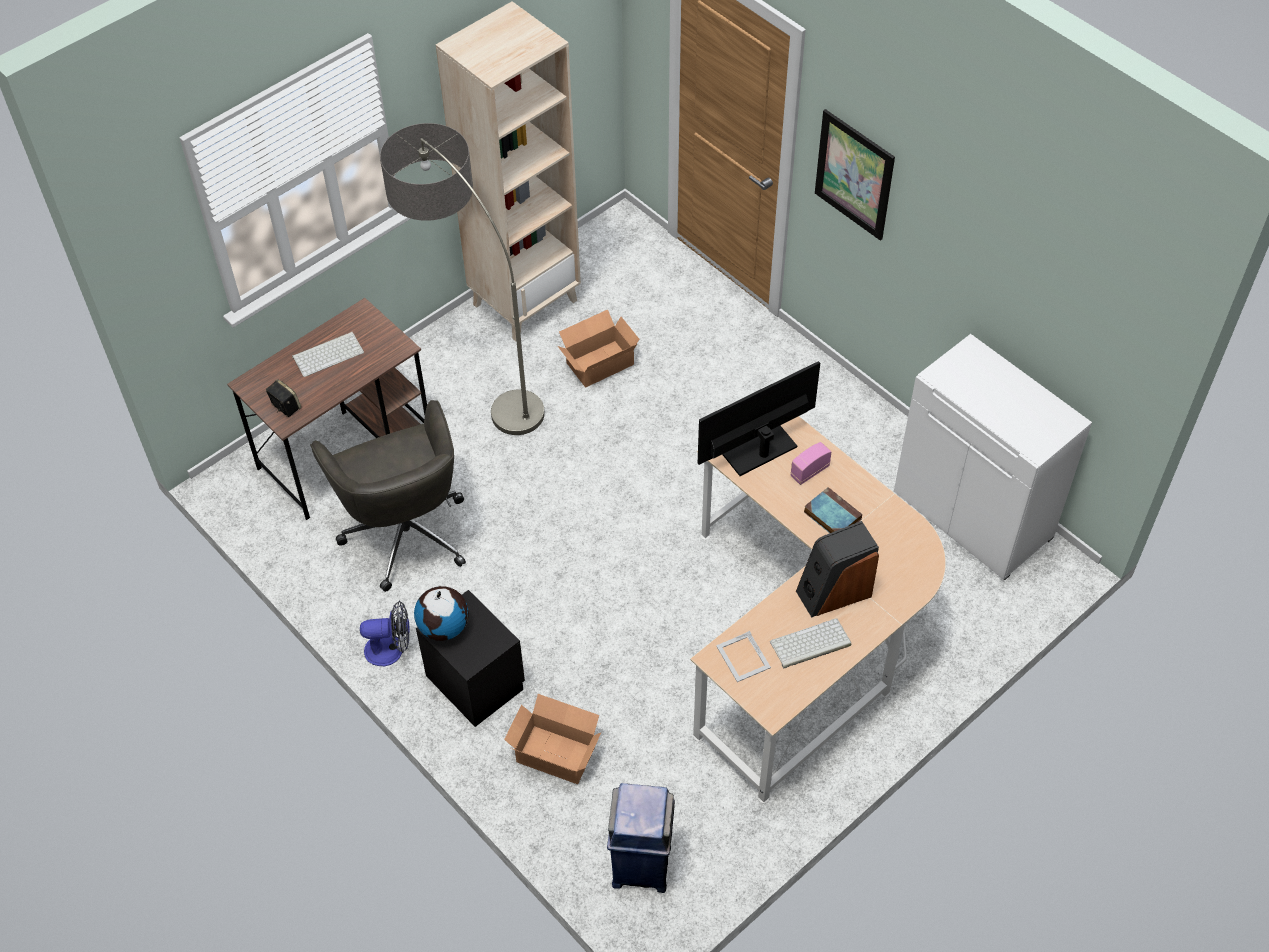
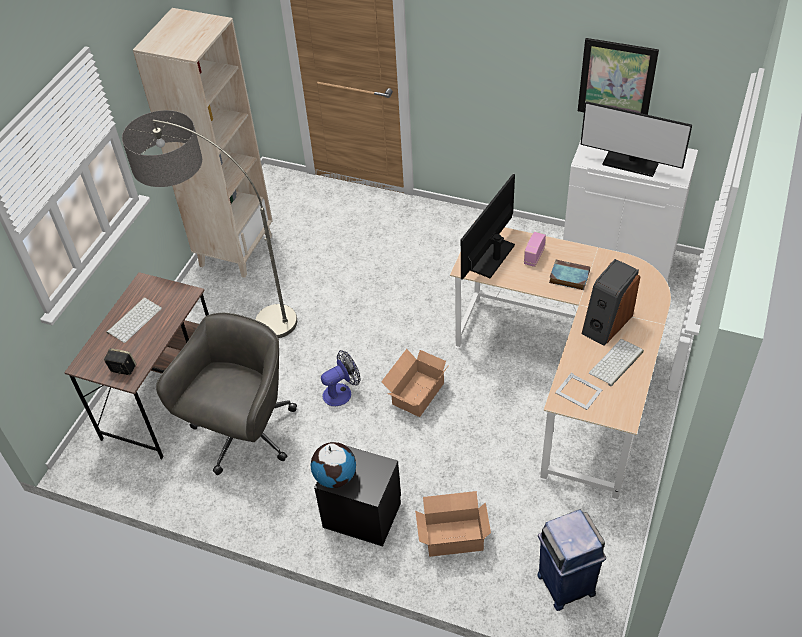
camera: 25 degrees left, 5 degrees down
grey office chair [310,400,466,592] -> grey office chair turned 105 degrees counterclockwise [156,313,297,475]
fan [360,601,410,666] -> fan moved to [321,350,361,406]
cardboard box [558,309,639,387] -> cardboard box moved to [381,349,448,417]
picture [815,109,895,241] -> picture moved to [578,38,659,115]
none -> monitor [580,101,692,177]

